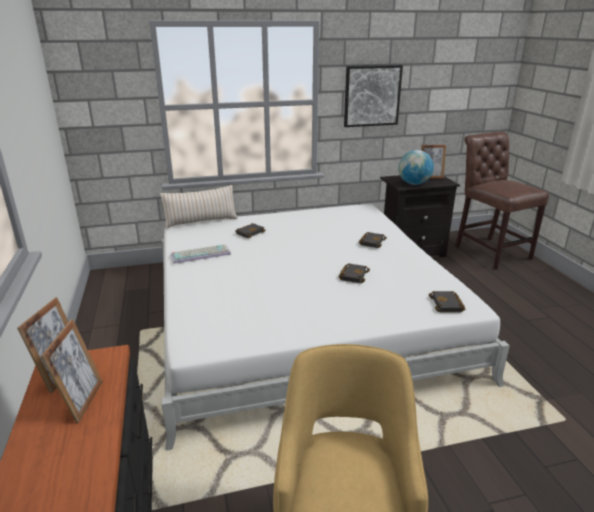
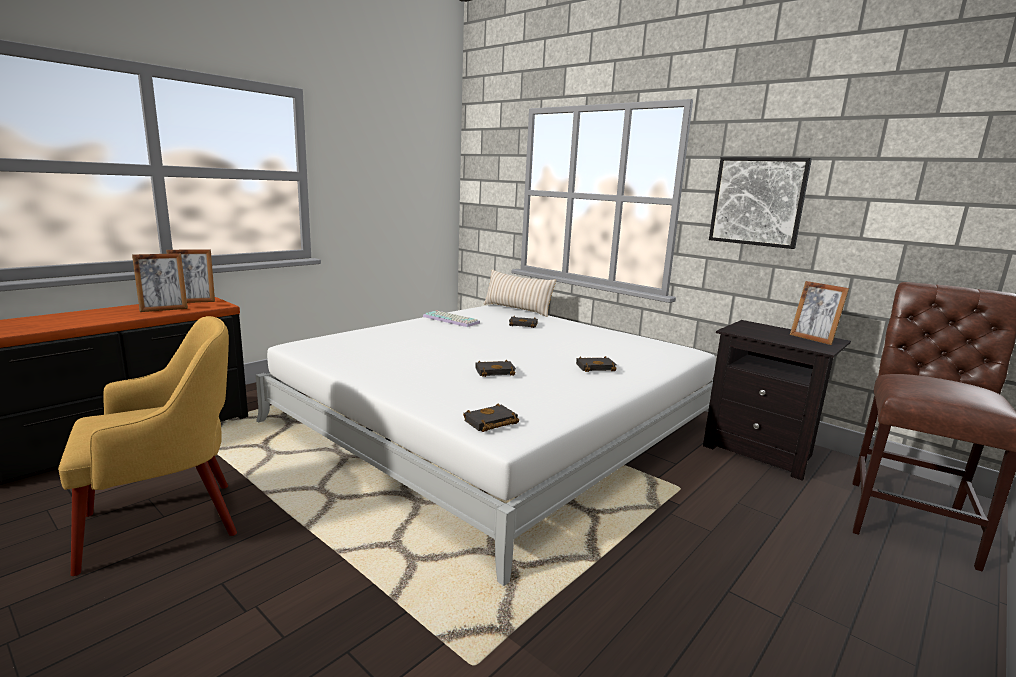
camera: 55 degrees right, 10 degrees down
globe [399,150,434,185] -> none

